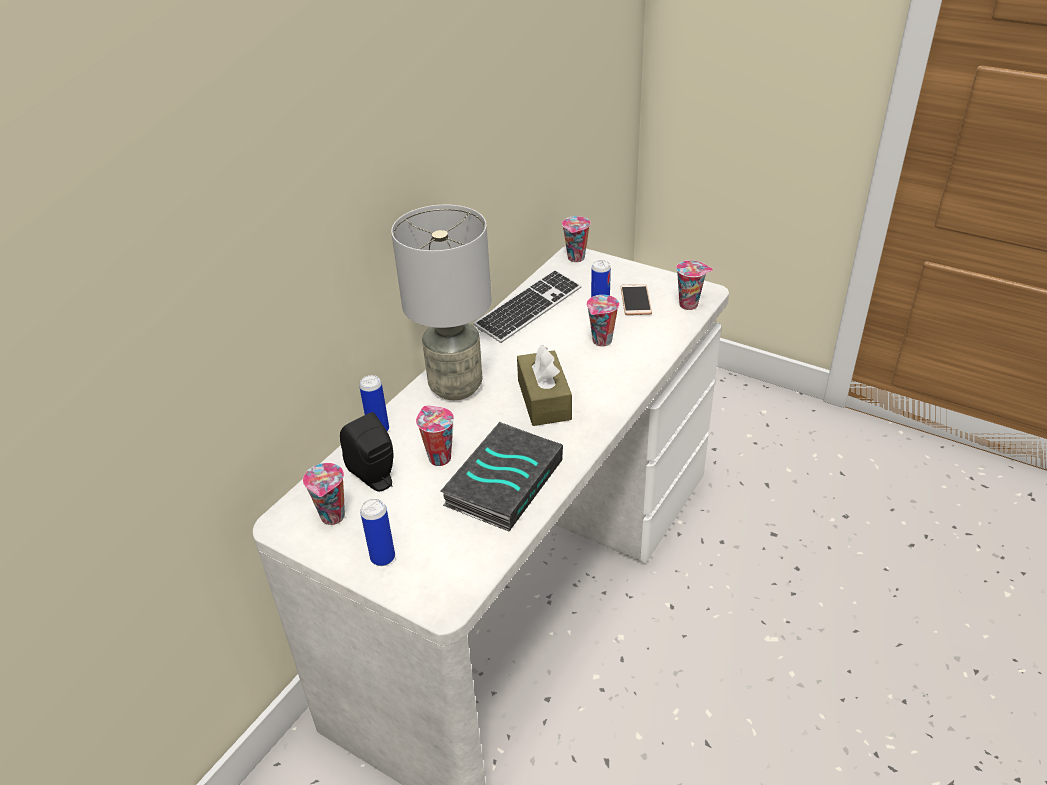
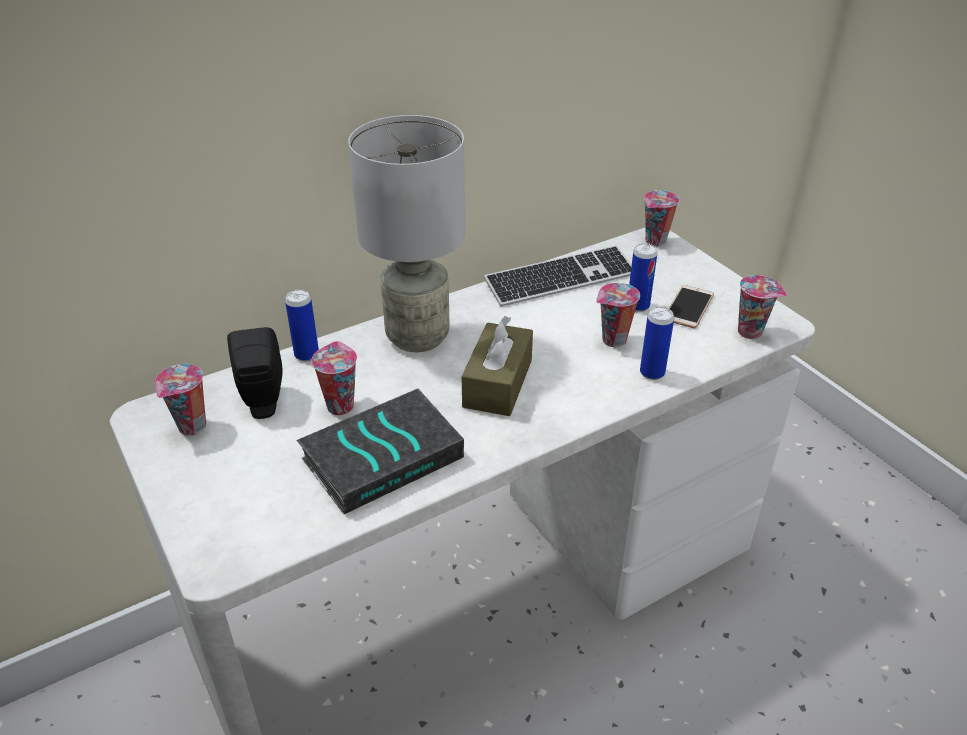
camera: 25 degrees right, 0 degrees up
can [360,499,395,566] -> can moved to [640,307,674,380]

